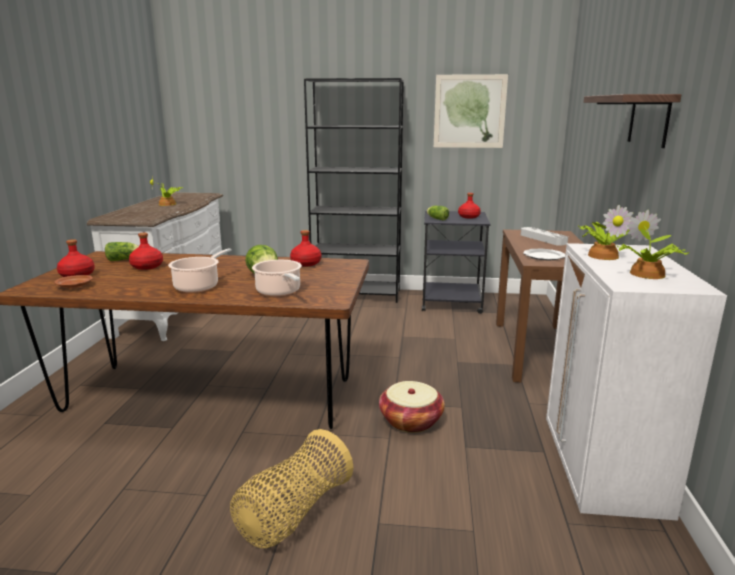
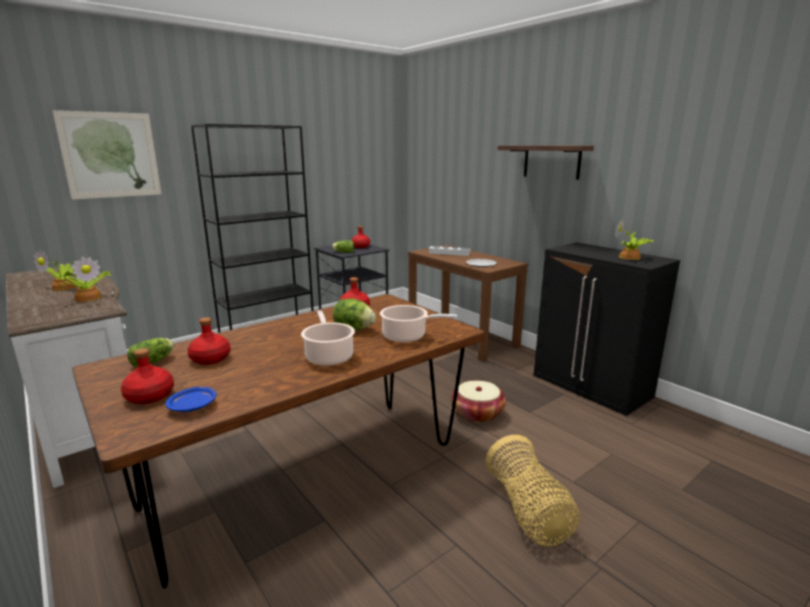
camera: 45 degrees left, 0 degrees up
brown plate [54,275,93,289] -> blue plate [165,387,217,412]
picture [434,74,508,148] -> picture moved to [53,110,161,200]
white cabinet [546,243,727,521] -> black cabinet [533,243,680,416]
potted plant [578,205,633,260] -> potted plant moved to [60,256,112,302]

